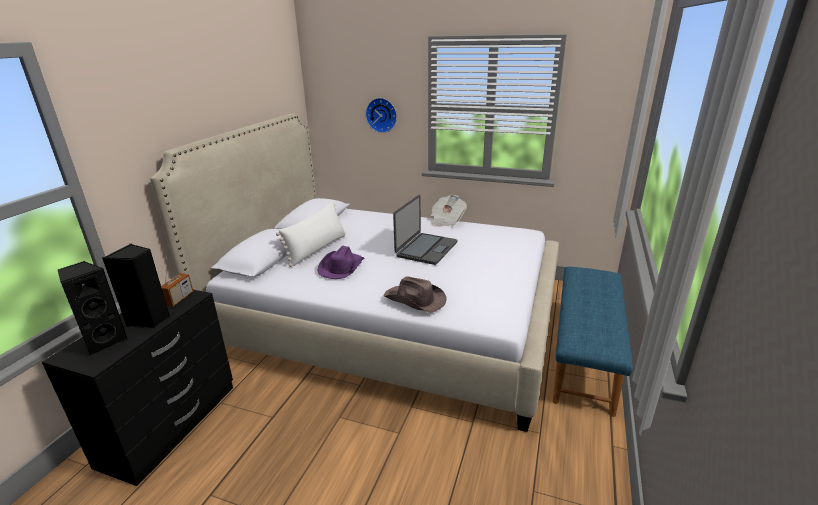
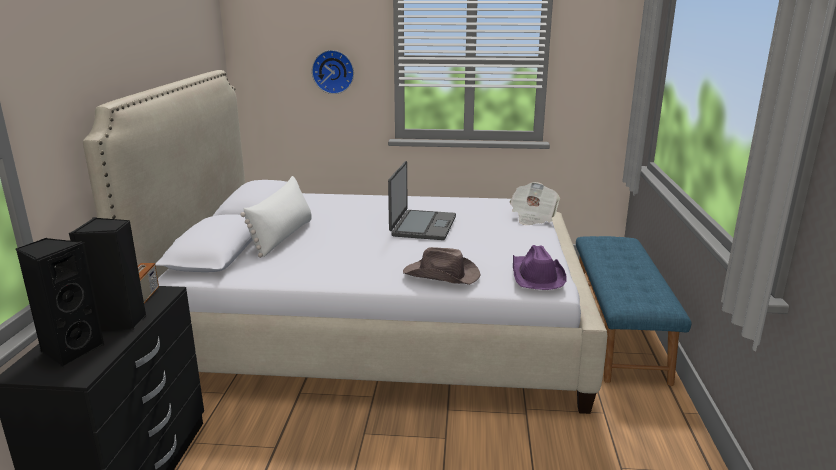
camera: 15 degrees left, 5 degrees down
purple hat [317,246,365,279] -> purple hat moved to [513,245,567,290]
newspaper [431,195,467,227] -> newspaper moved to [510,182,560,225]

